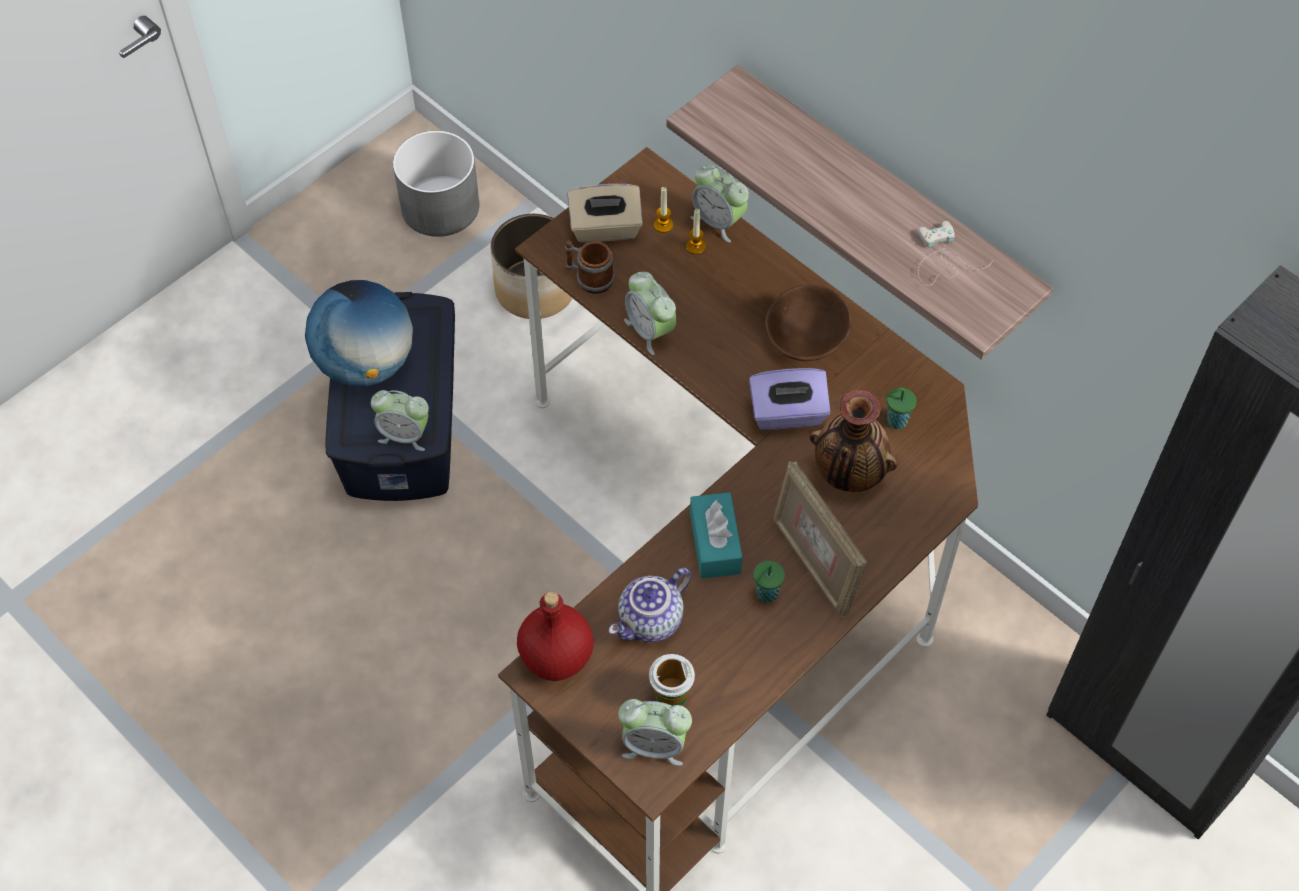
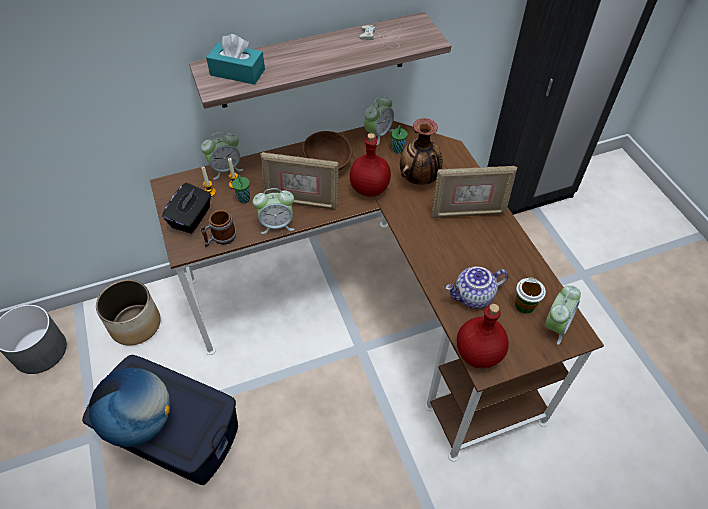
camera: 65 degrees left, 5 degrees down
alarm clock [371,390,429,451] -> alarm clock moved to [364,96,394,145]
beige tissue box [567,184,643,243] -> black tissue box [162,183,211,234]
teapot [609,568,692,643] -> teapot turned 90 degrees clockwise [445,267,509,308]
turquoise tissue box [690,492,743,579] -> turquoise tissue box moved to [206,34,265,85]
purple tissue box [749,368,831,430] -> red bottle [350,133,391,197]
green cup [753,561,785,603] -> green cup moved to [232,175,250,203]
none -> picture frame [260,152,339,210]

